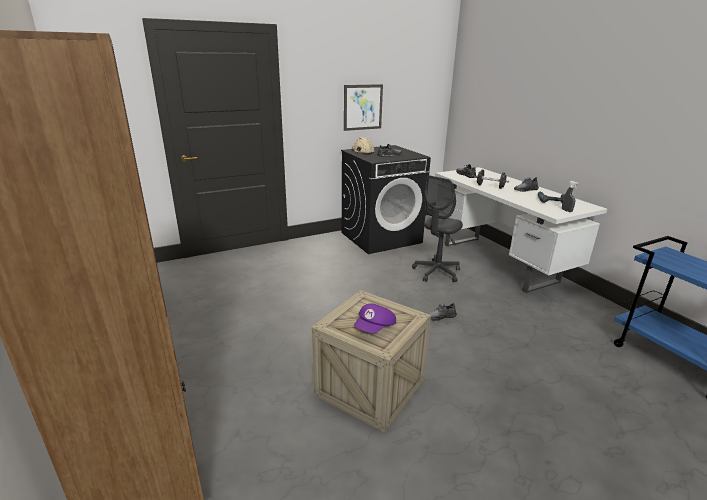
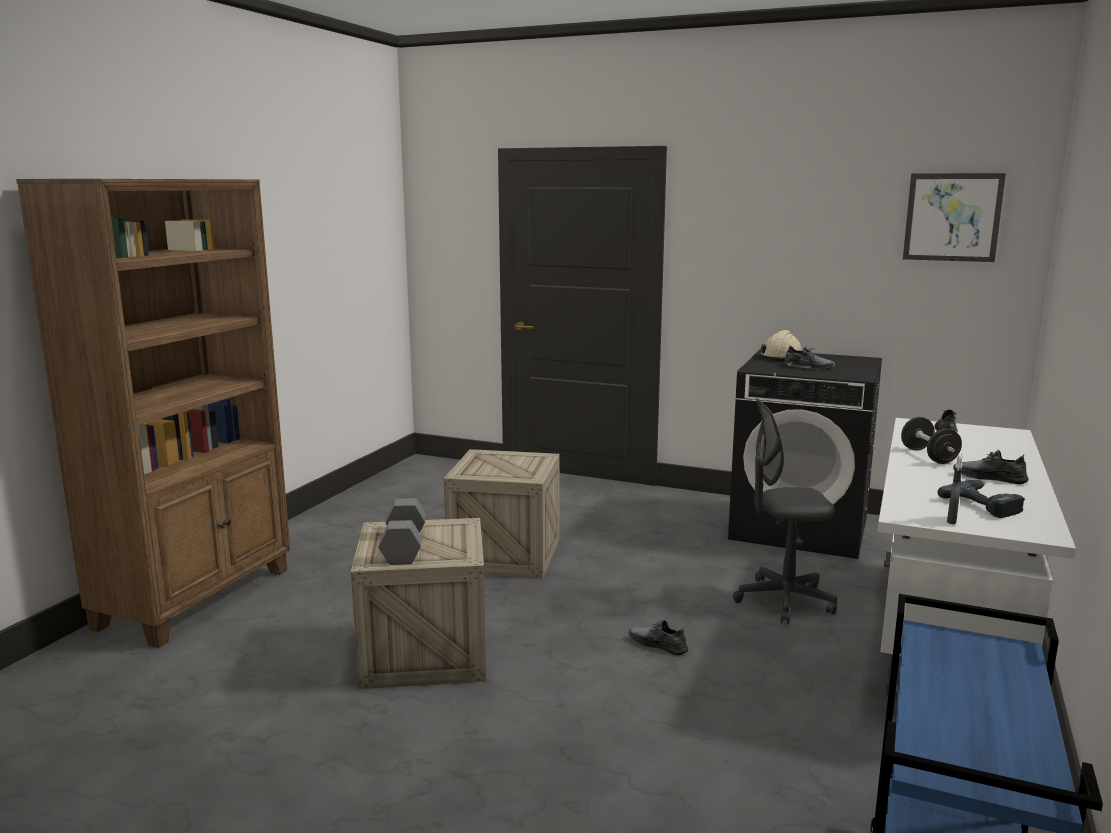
camera: 50 degrees right, 10 degrees down
picture [344,84,383,131] -> picture moved to [903,173,1006,262]
purple cap [354,303,396,333] -> grey dumbbell [378,498,426,565]
none -> crate [443,449,559,578]

